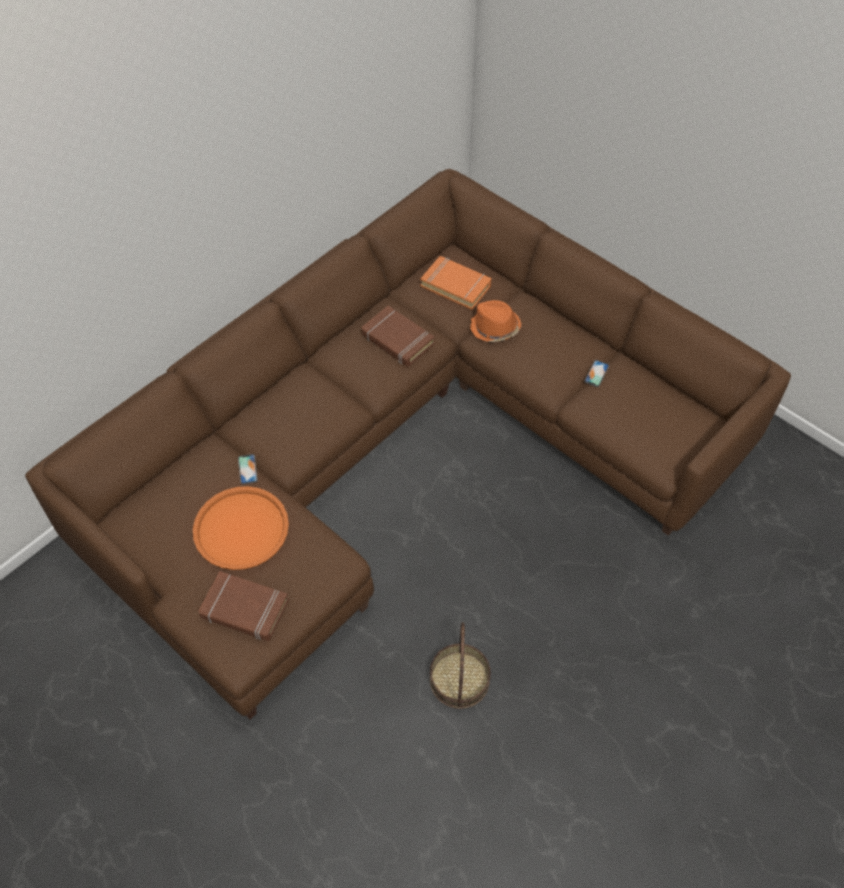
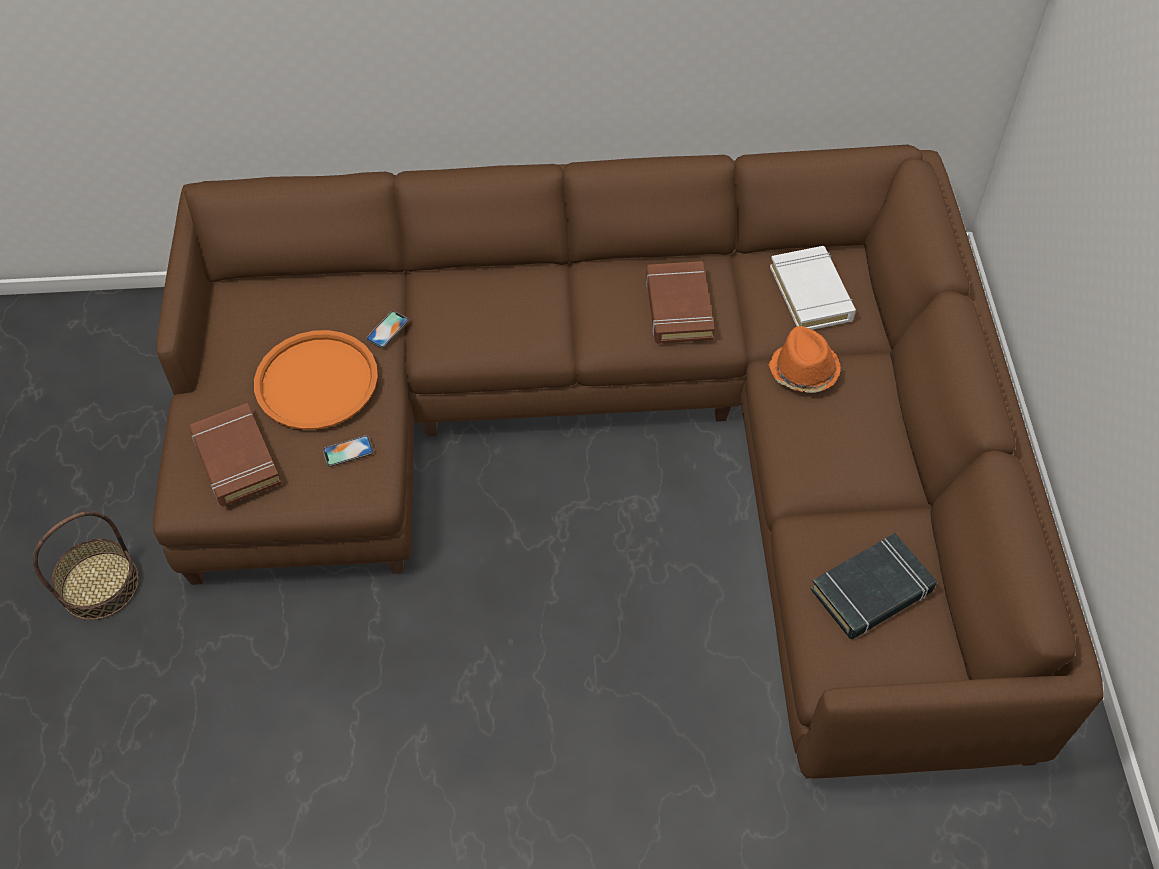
camera: 45 degrees right, 0 degrees up
orange book [420,256,491,310] -> white book [770,246,856,330]
basket [430,622,491,709] -> basket moved to [33,511,139,620]
phone [584,360,609,387] -> phone moved to [323,435,374,467]
none -> black book [810,533,937,639]

